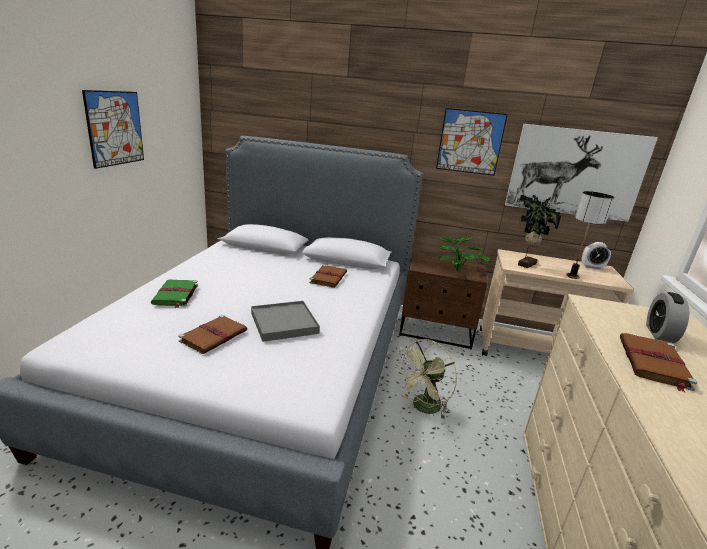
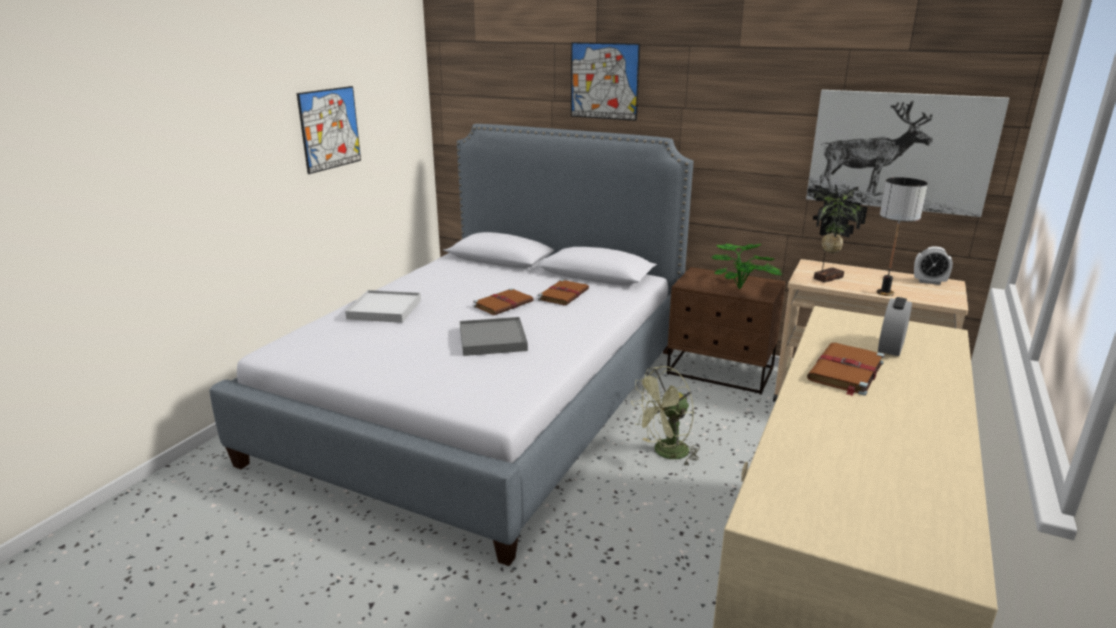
camera: 15 degrees right, 0 degrees up
green book [151,279,198,308] -> white tray [345,290,421,323]
brown book [178,315,247,354] -> brown book moved to [473,288,534,315]
picture [436,108,508,176] -> picture moved to [571,42,640,121]

